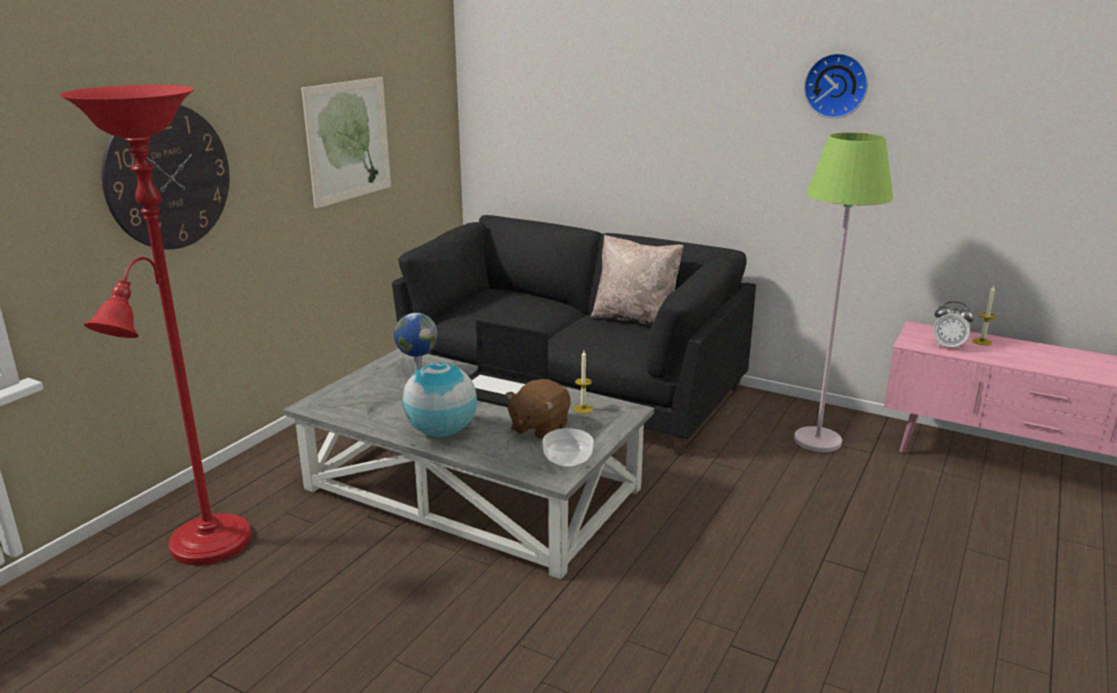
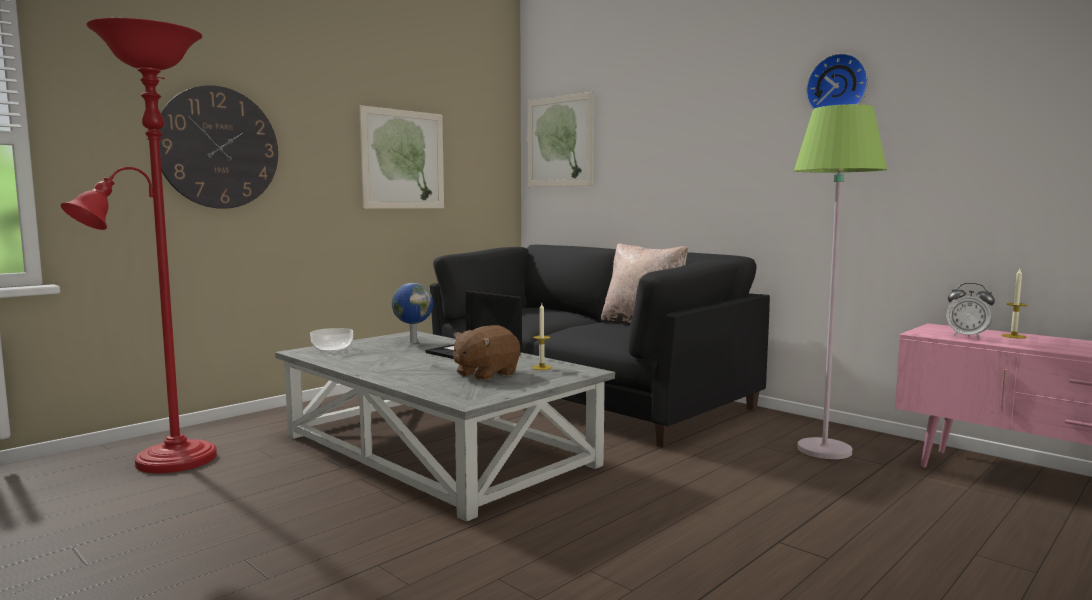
camera: 15 degrees right, 15 degrees down
globe [403,363,477,437] -> none
bowl [542,428,594,468] -> bowl moved to [310,328,353,352]
none -> picture [528,92,594,187]

